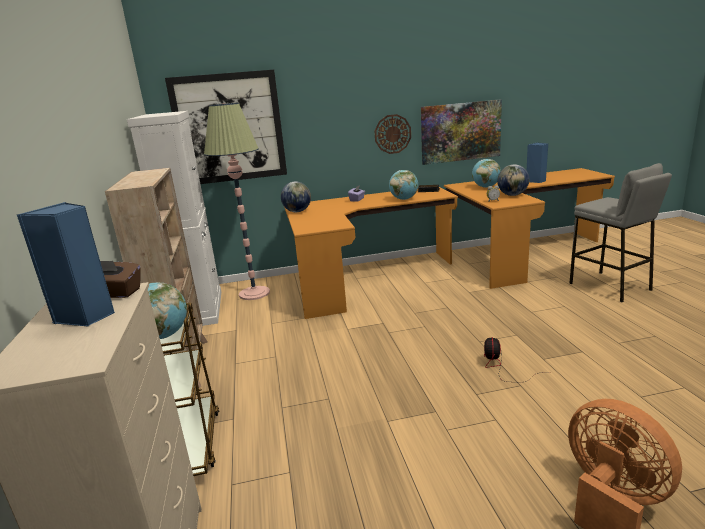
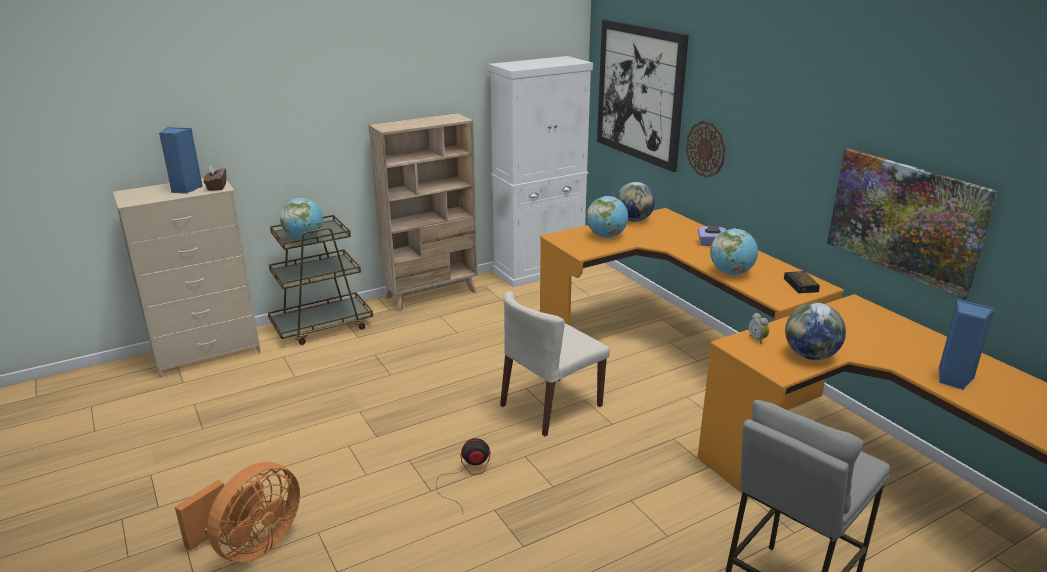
camera: 70 degrees right, 5 degrees up
floor lamp [204,103,270,300] -> none
wall clock [375,114,411,154] -> wall clock moved to [686,121,726,178]
globe [472,159,501,188] -> globe moved to [587,196,628,238]
none -> beige chair [500,291,610,436]

